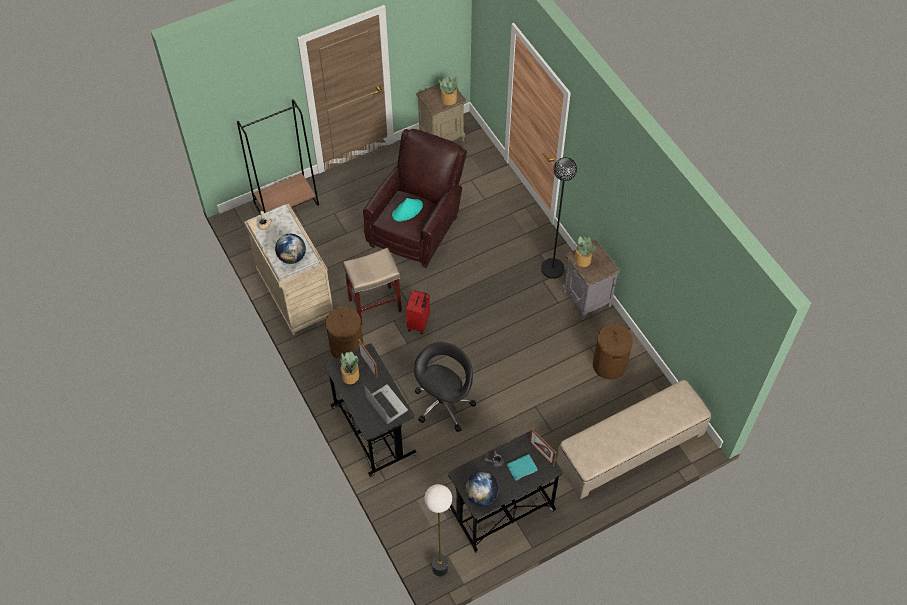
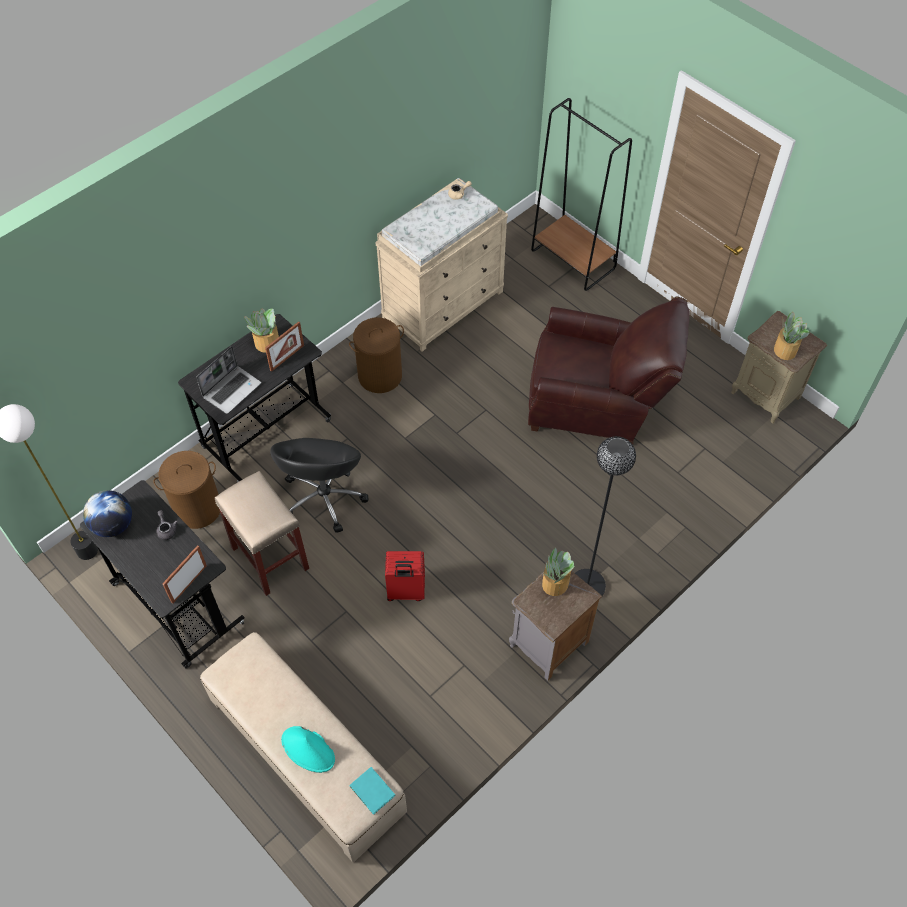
camera: 75 degrees right, 0 degrees up
globe [275,234,306,264] -> none
beige stool [343,248,402,325] -> beige stool moved to [215,471,309,596]
turquoise hat [392,198,423,221] -> turquoise hat moved to [281,726,335,773]
red suitcase [406,290,430,334] -> red suitcase moved to [385,551,425,601]
black office chair [414,342,476,432] -> black office chair turned 75 degrees clockwise [270,438,368,533]
turquoise book [507,454,538,481] -> turquoise book moved to [349,767,395,815]
brown laundry basket [593,322,633,380] -> brown laundry basket moved to [153,451,220,529]

